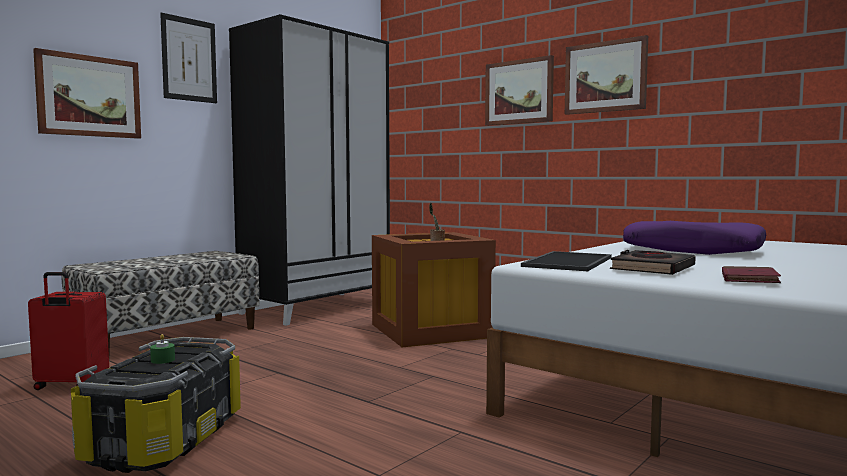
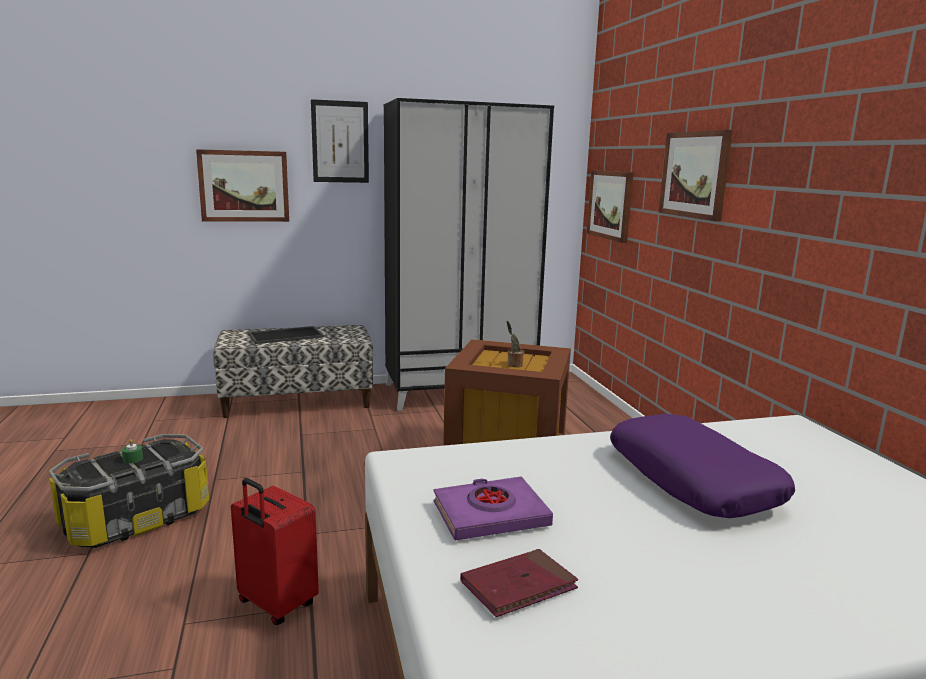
camera: 35 degrees right, 10 degrees up
red suitcase [28,272,109,390] -> red suitcase moved to [231,478,319,625]
tray [521,251,612,271] -> tray moved to [248,326,324,344]
picture [565,35,648,115] -> picture moved to [587,170,633,243]
black book [610,250,696,275] -> purple book [433,476,553,541]

